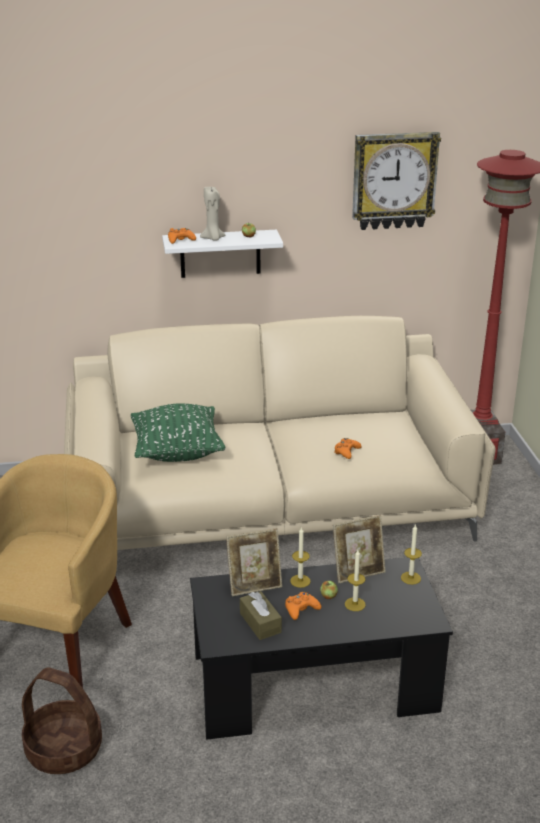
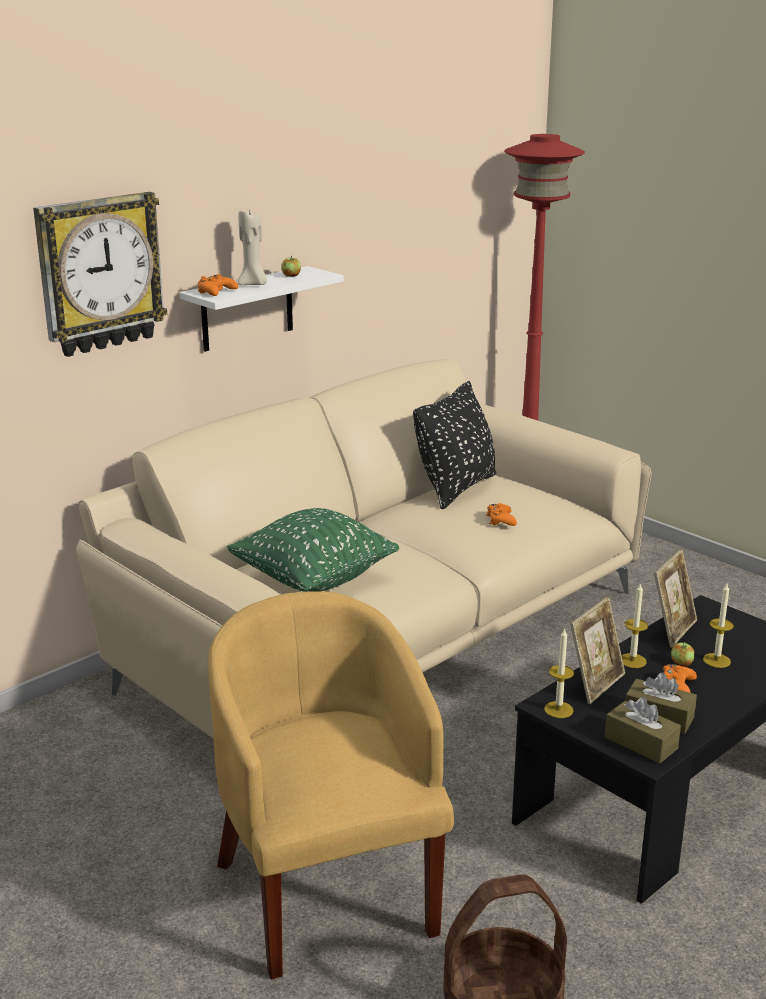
camera: 35 degrees left, 5 degrees down
wall clock [352,132,441,230] -> wall clock moved to [33,192,167,357]
candle [401,524,422,585] -> candle moved to [544,628,574,718]
none -> black pillow [413,381,496,509]
none -> brown tissue box [605,697,681,763]

